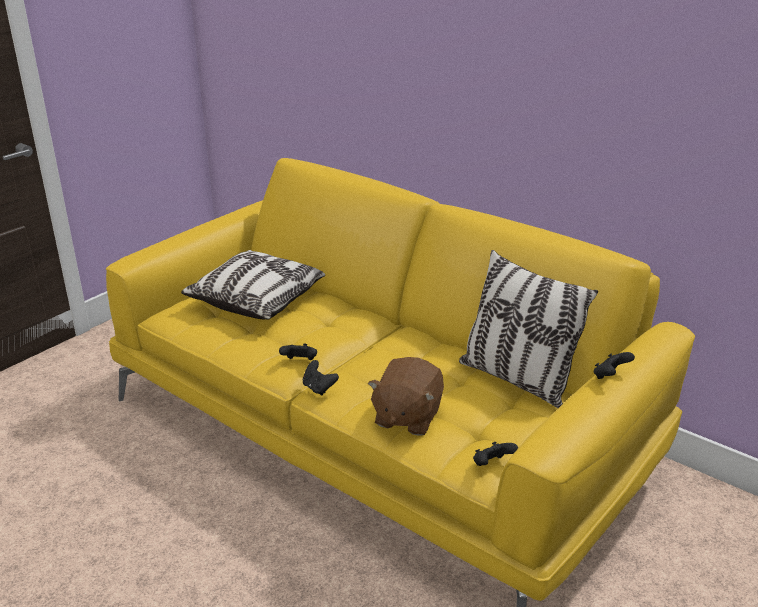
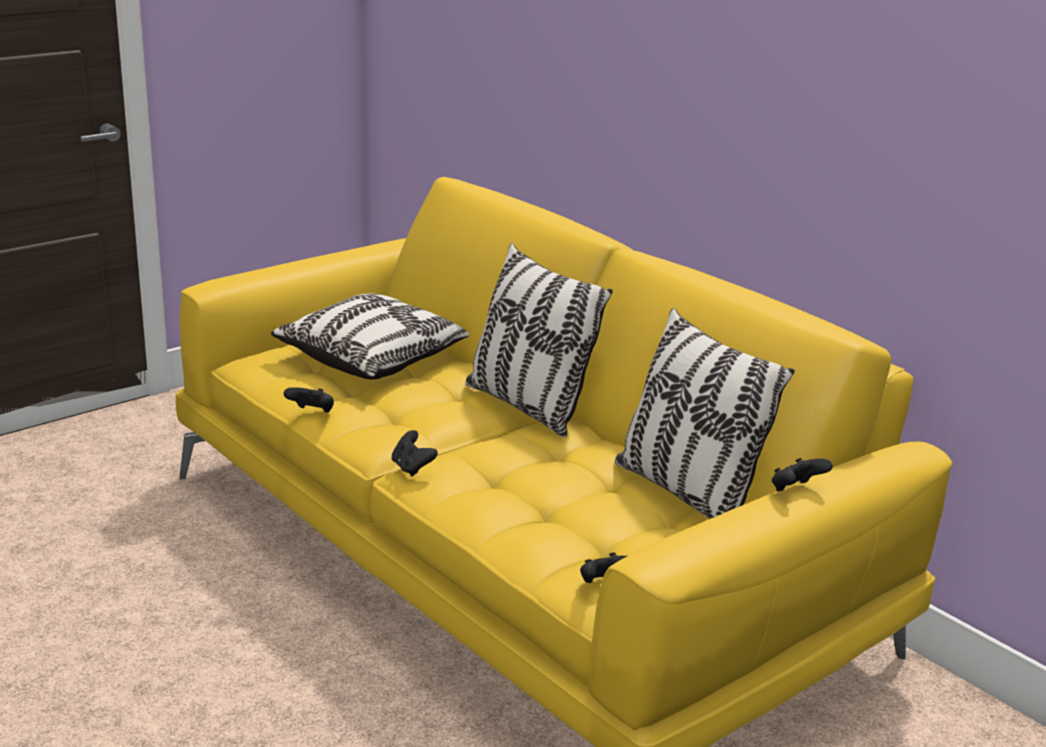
camera: 10 degrees right, 5 degrees down
black game controller [279,344,317,360] -> black game controller moved to [284,387,334,413]
brown plush toy [368,357,444,436] -> none
none -> pillow [465,244,613,437]

